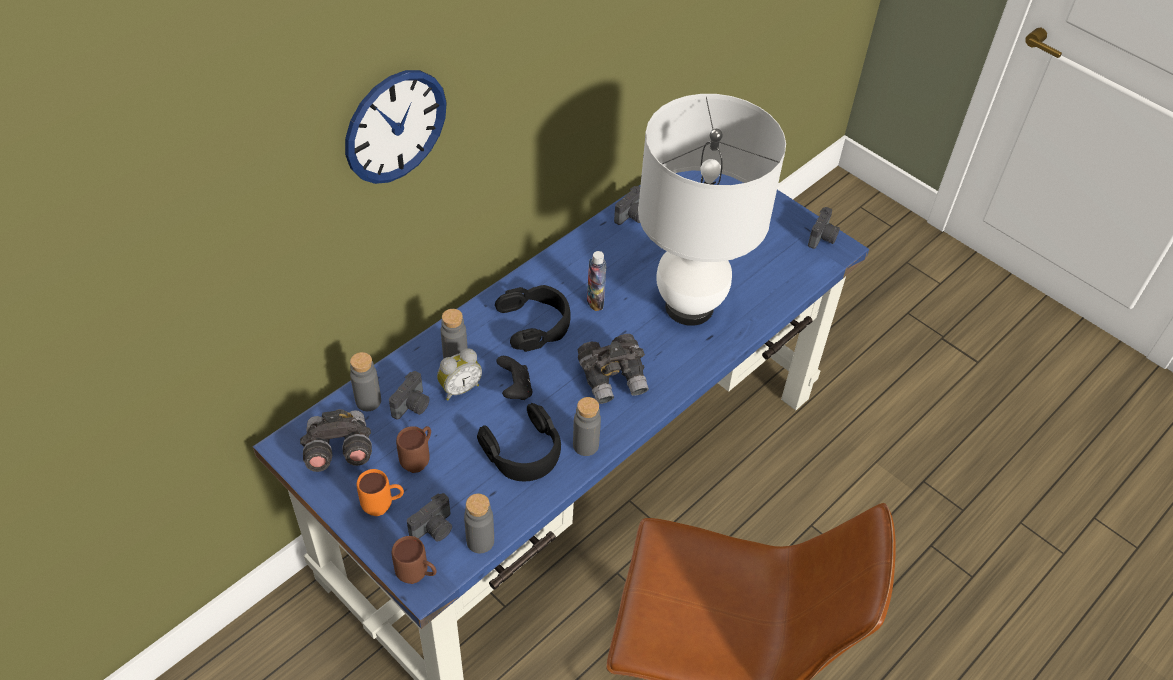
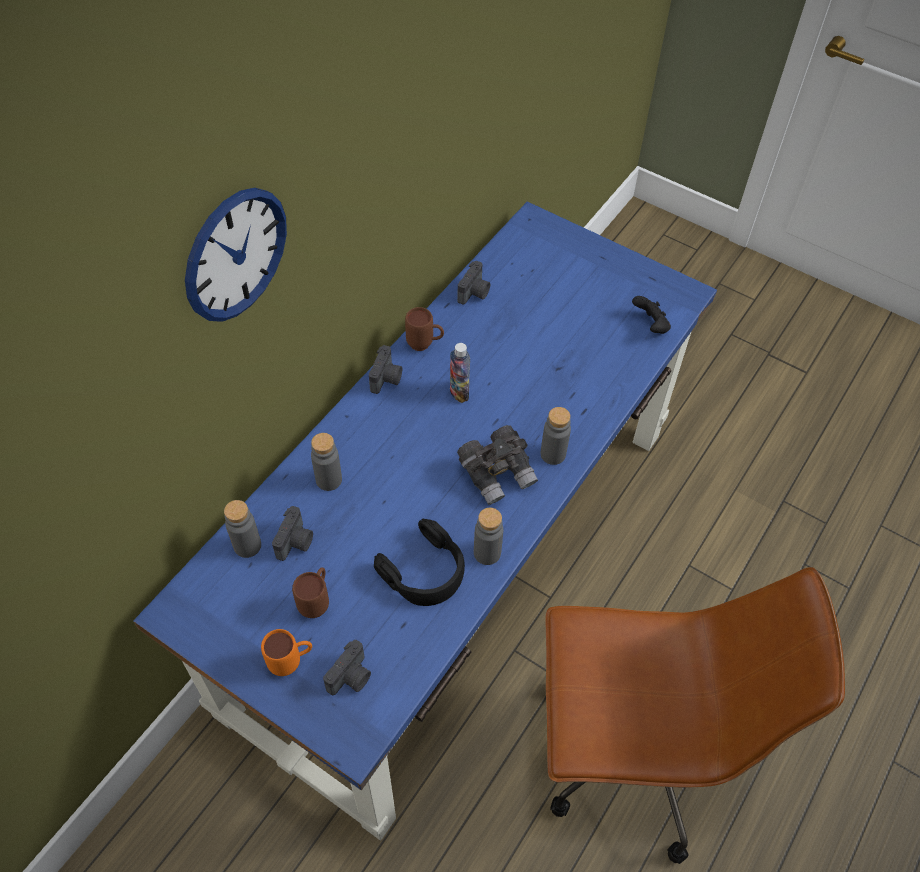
camera: 10 degrees left, 5 degrees up
grey binoculars [300,409,372,472] -> none
brown mug [392,536,436,584] -> brown mug moved to [405,307,444,351]
alarm clock [437,348,482,401] -> none
grey bottle [464,494,494,553] -> grey bottle moved to [540,407,571,465]
black headphones [495,285,571,352] -> none
black game controller [496,356,533,400] -> black game controller moved to [632,296,671,334]
white table lamp [638,94,786,326] -> none
camera [808,207,840,249] -> camera moved to [369,345,402,394]

